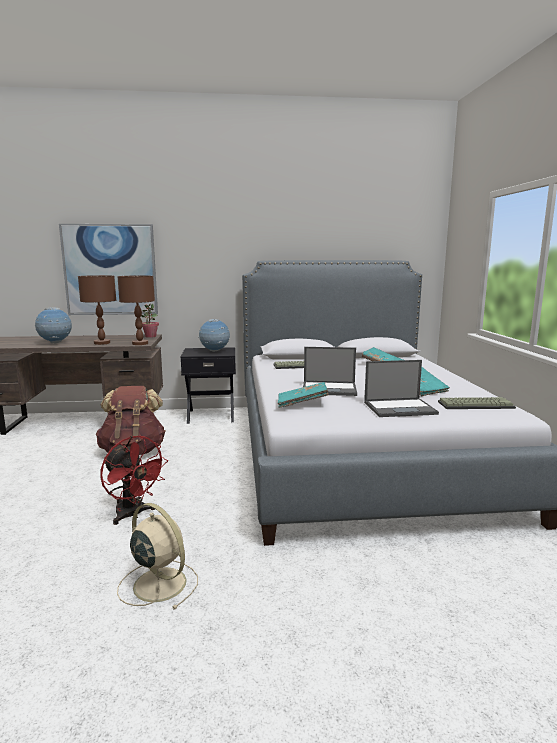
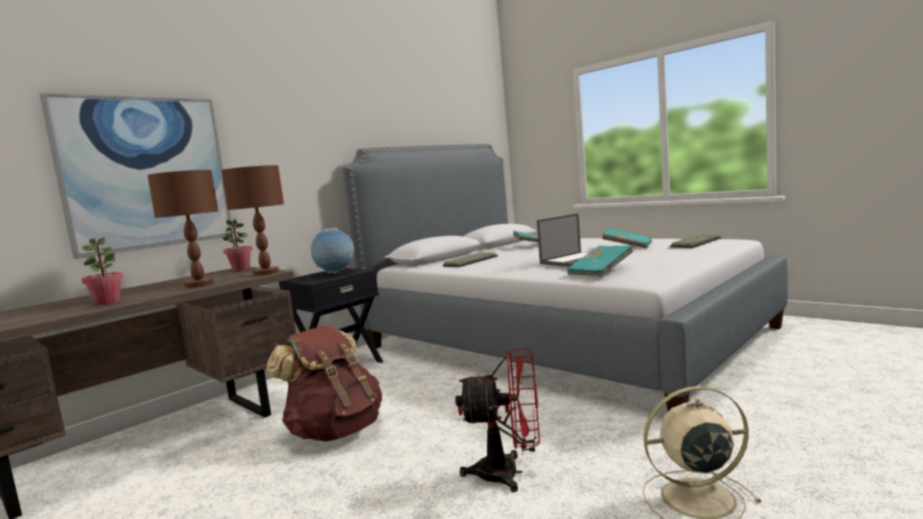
camera: 40 degrees left, 5 degrees down
globe [35,307,72,343] -> potted plant [81,237,123,305]
laptop [364,360,439,417] -> none

